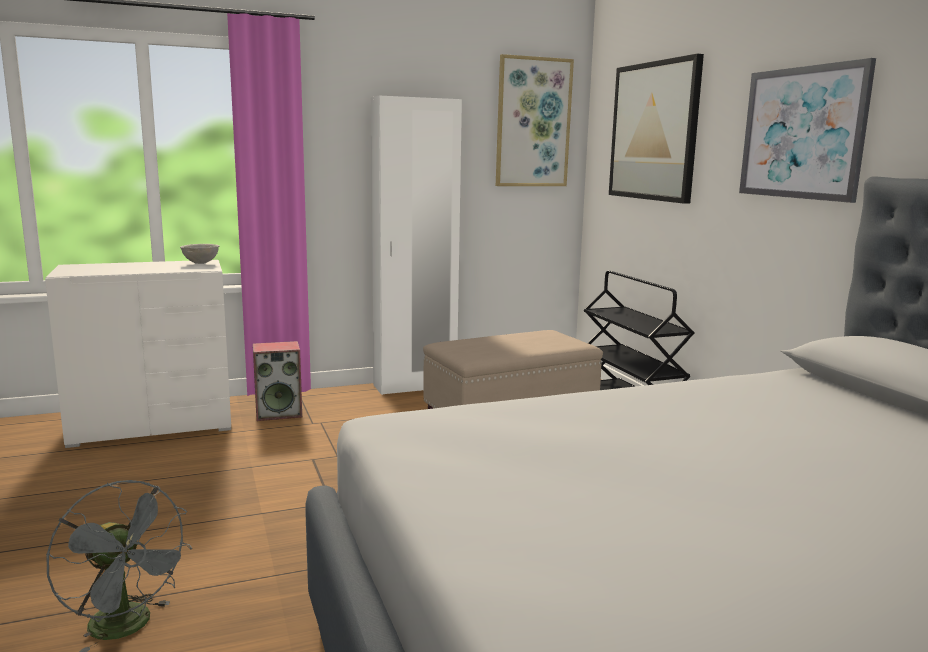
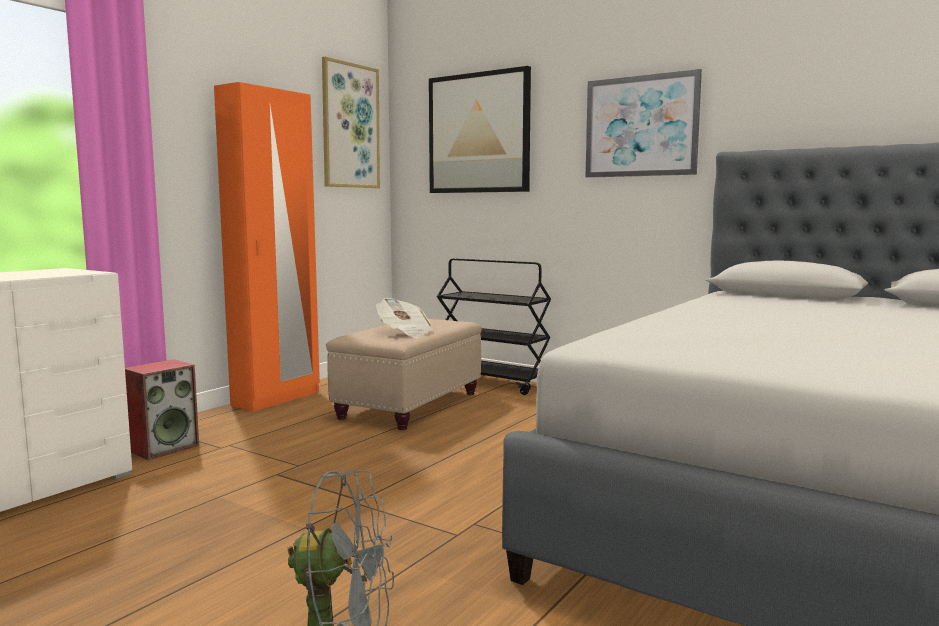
camera: 35 degrees left, 5 degrees down
grey bowl [180,244,219,264] -> none
white wardrobe [371,96,462,395] -> orange wardrobe [214,82,320,412]
none -> newspaper [376,298,434,338]

